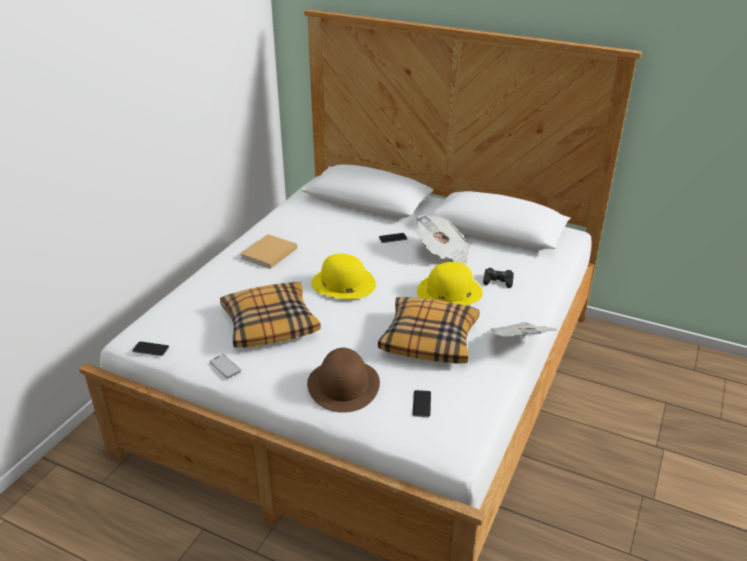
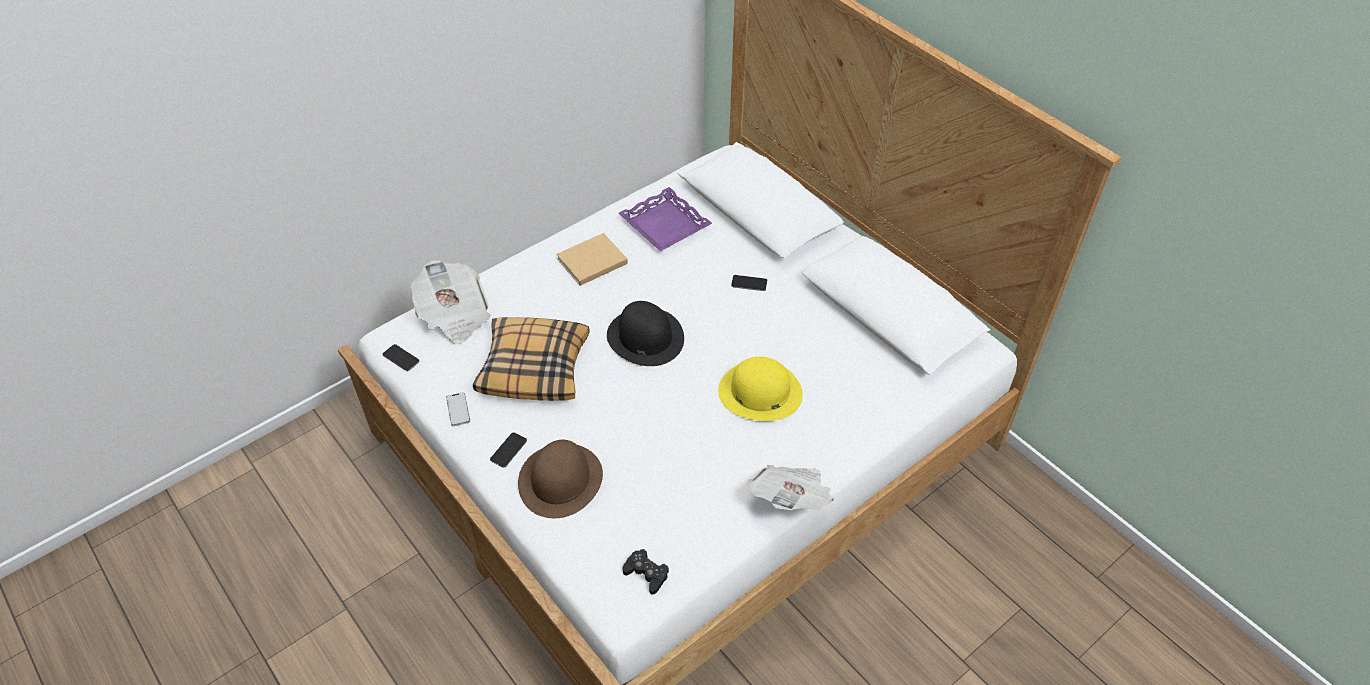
camera: 25 degrees right, 15 degrees up
yellow hat [311,254,376,299] -> black hat [607,301,684,366]
pillow [378,297,479,364] -> none
phone [413,390,431,417] -> phone moved to [490,432,527,468]
newspaper [416,215,471,265] -> newspaper moved to [411,260,491,344]
black game controller [483,268,514,288] -> black game controller moved to [622,549,669,595]
none -> purple tray [618,187,712,252]

